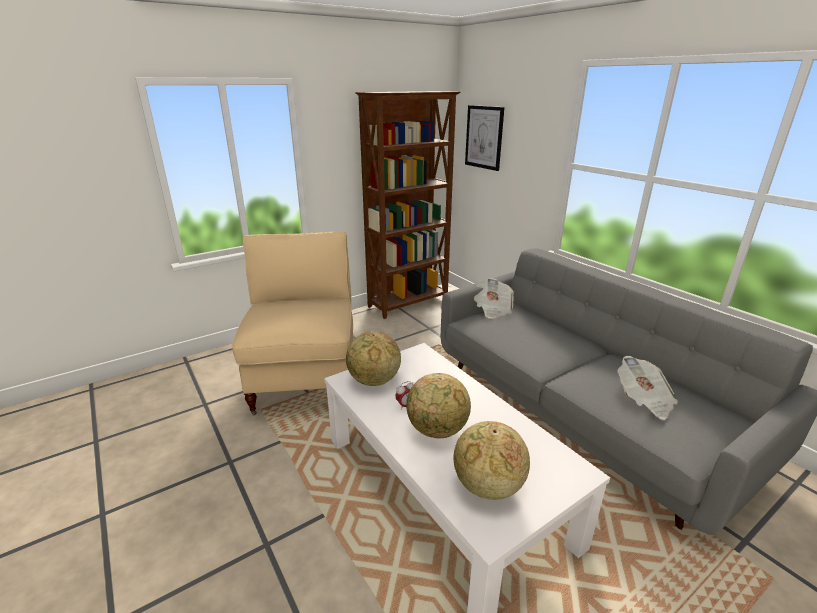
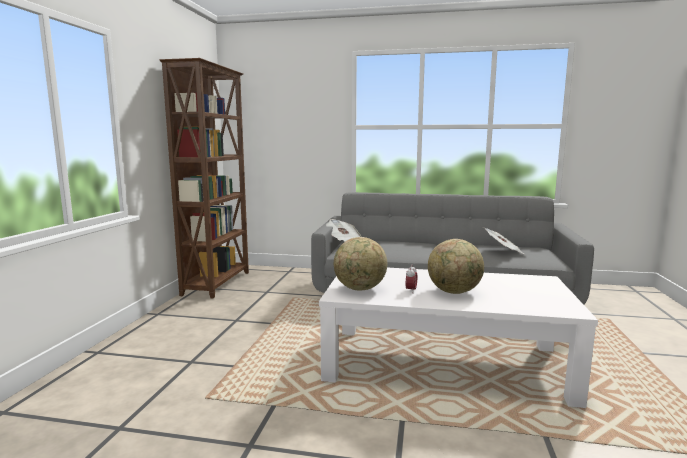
camera: 45 degrees left, 15 degrees down
beige armchair [232,231,353,416] -> none
globe [453,421,530,500] -> none
picture [465,105,504,171] -> none

